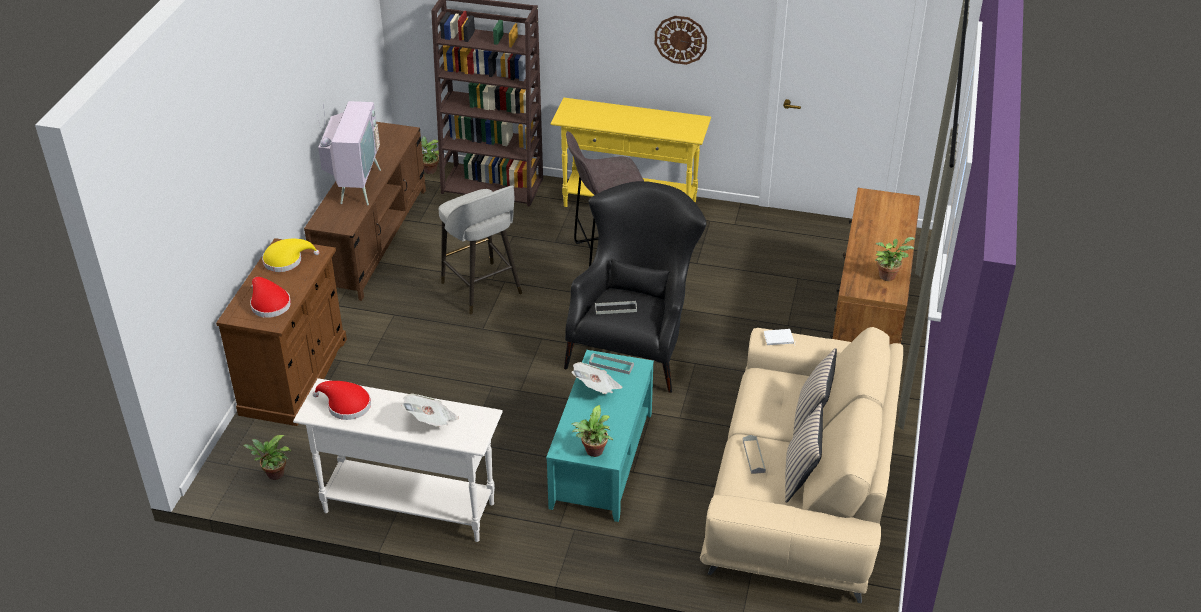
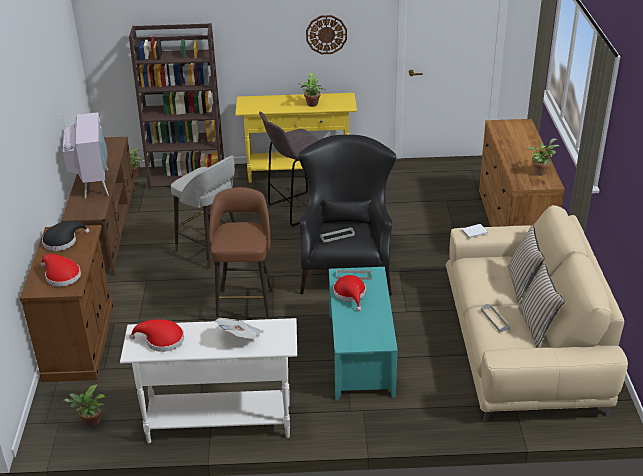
camera: 15 degrees left, 5 degrees down
yellow hat [262,239,319,272] -> black hat [42,221,90,251]
newspaper [572,362,622,394] -> red hat [333,275,366,311]
potted plant [572,405,613,457] -> potted plant moved to [299,72,326,107]
none -> brown stool [209,187,273,320]

